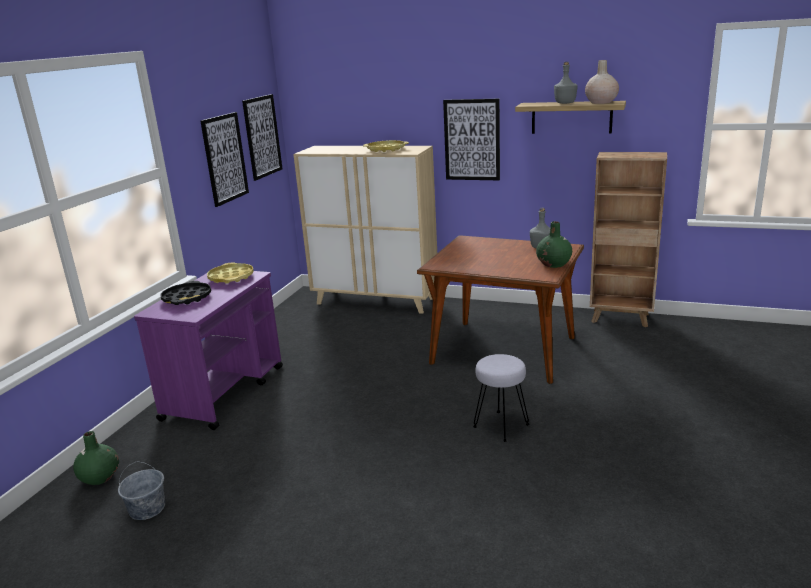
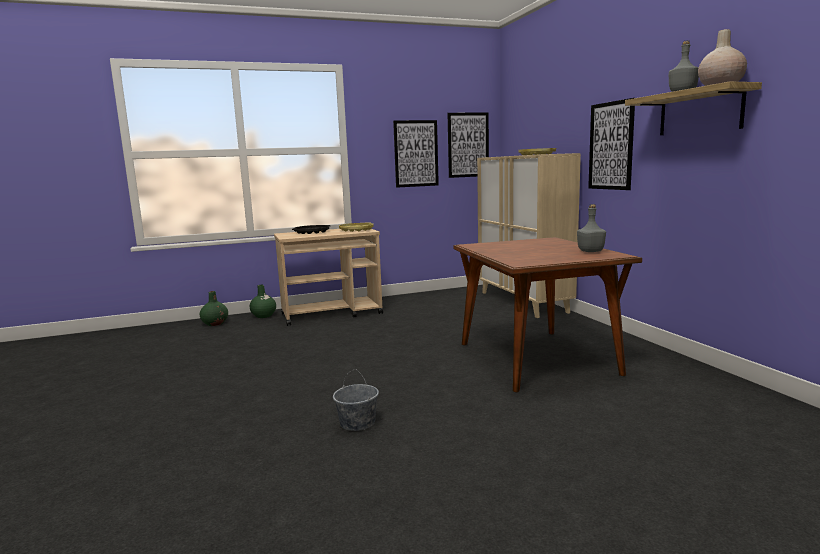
camera: 50 degrees right, 10 degrees down
grey bucket [118,462,165,520] -> grey bucket moved to [333,370,379,431]
purple cart [134,271,283,430] -> beige cart [274,229,383,326]
grey stool [473,354,529,442] -> none
green vase [536,221,572,268] -> green vase moved to [249,285,276,318]
brown bookcase [590,152,667,327] -> none

